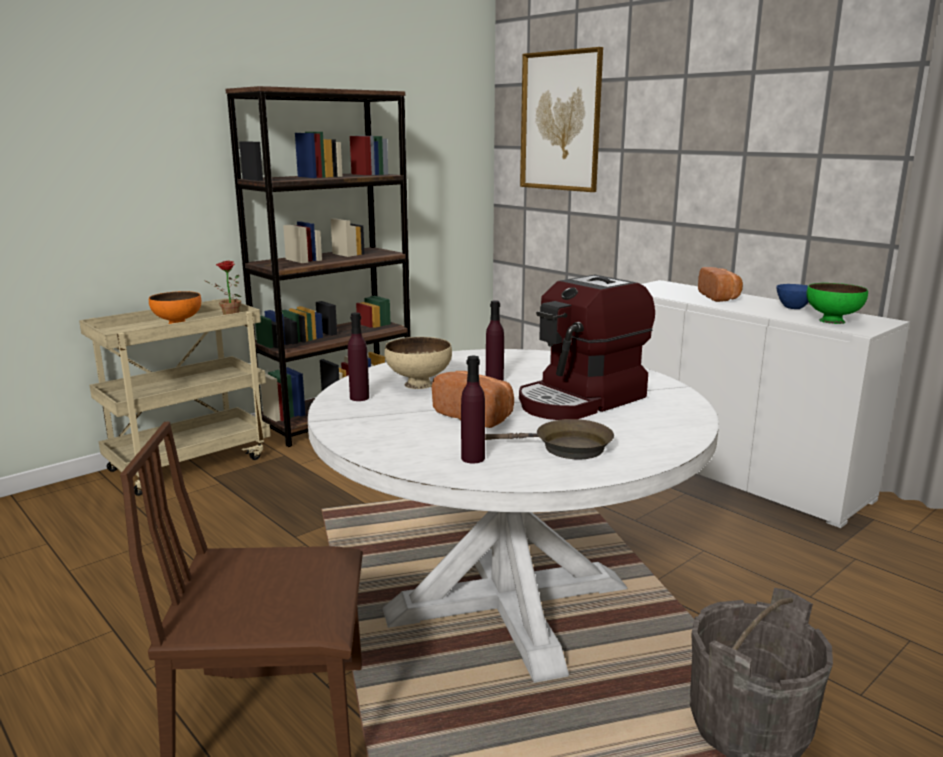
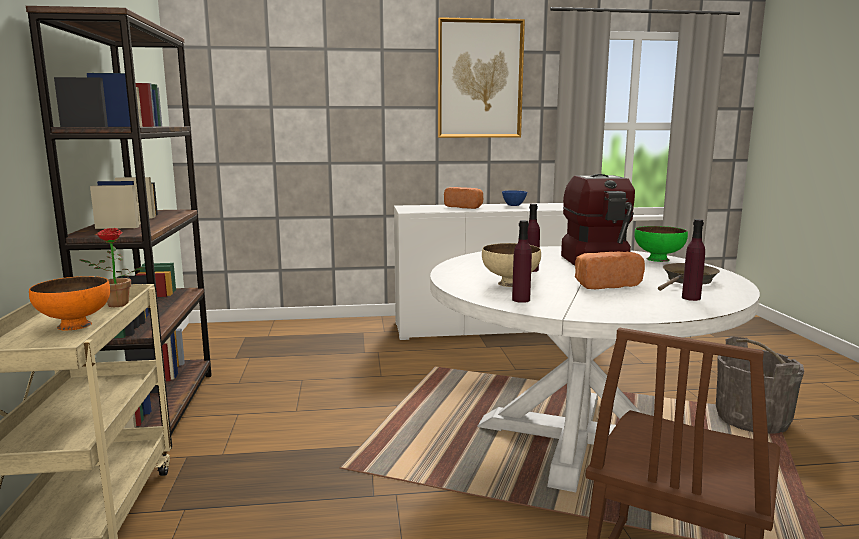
camera: 55 degrees left, 5 degrees down
picture [520,47,603,192] -> picture moved to [438,17,525,138]
green bowl [806,283,868,324] -> green bowl moved to [634,226,688,262]

